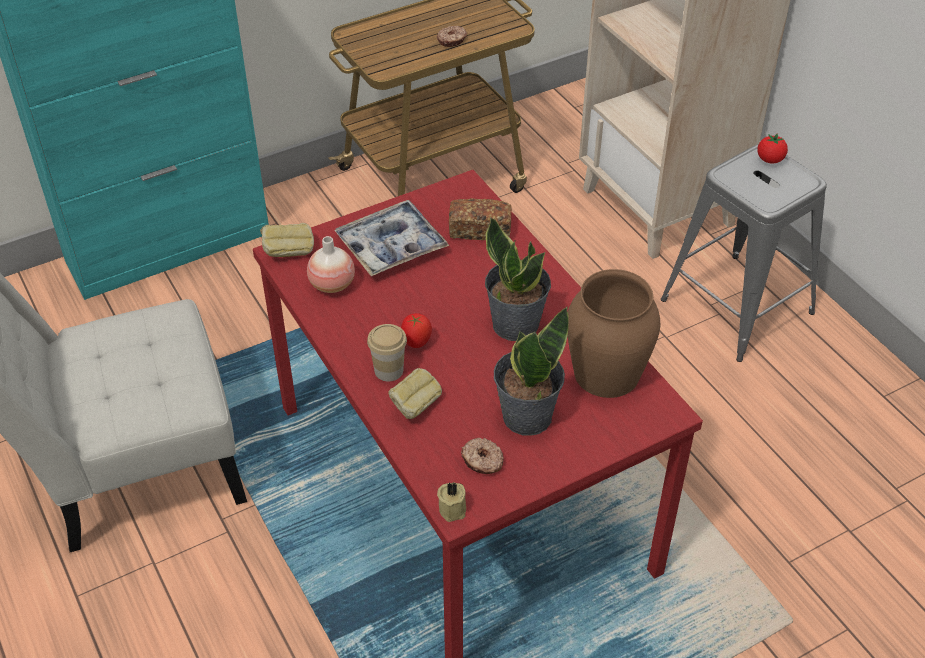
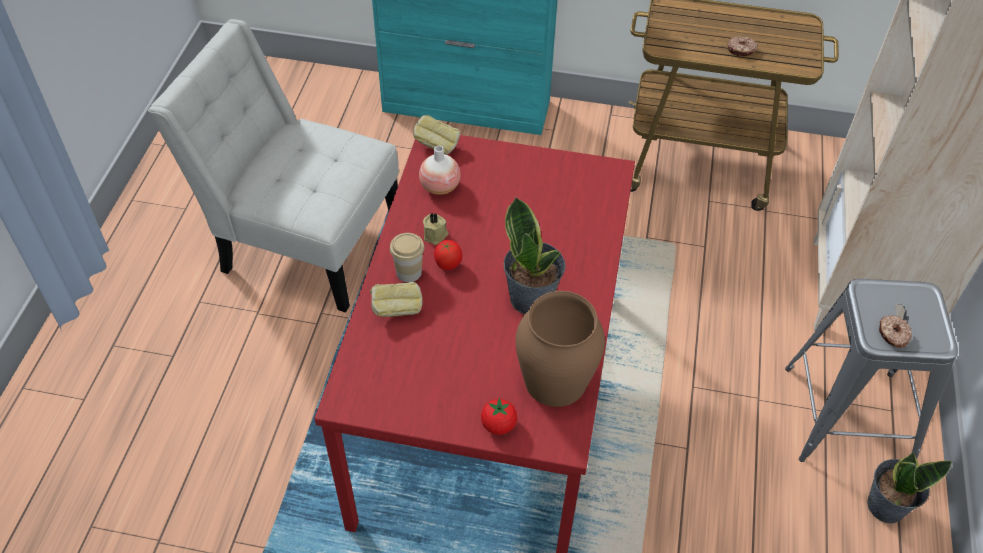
camera: 40 degrees right, 5 degrees up
tray [334,200,449,276] -> none
beige candle [437,482,466,522] -> beige candle moved to [423,213,448,245]
bread [449,198,512,240] -> none
donut [461,438,504,474] -> donut moved to [879,315,912,348]
potted plant [494,307,569,436] -> potted plant moved to [867,452,953,523]
tomato [758,133,788,164] -> tomato moved to [481,398,517,435]

